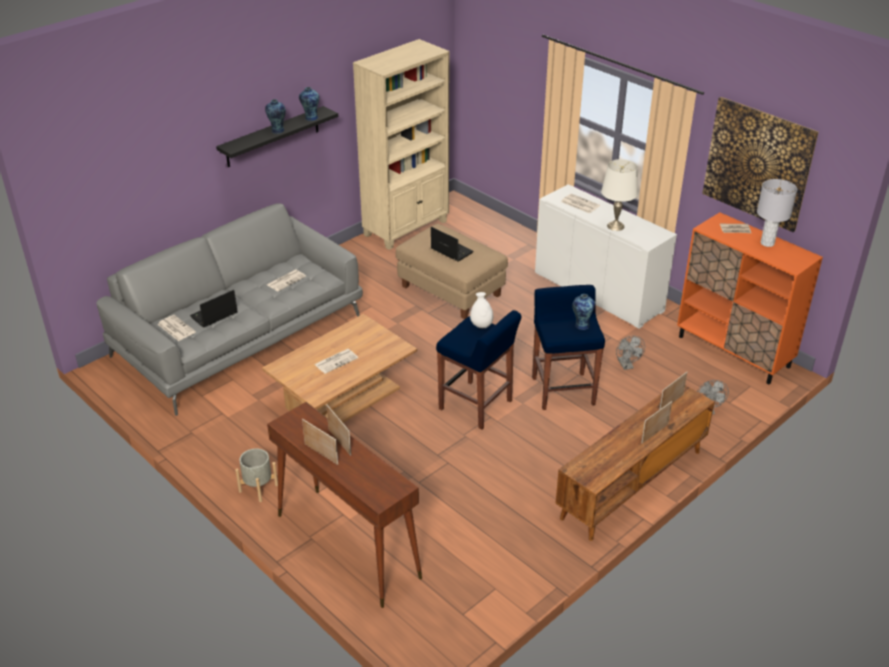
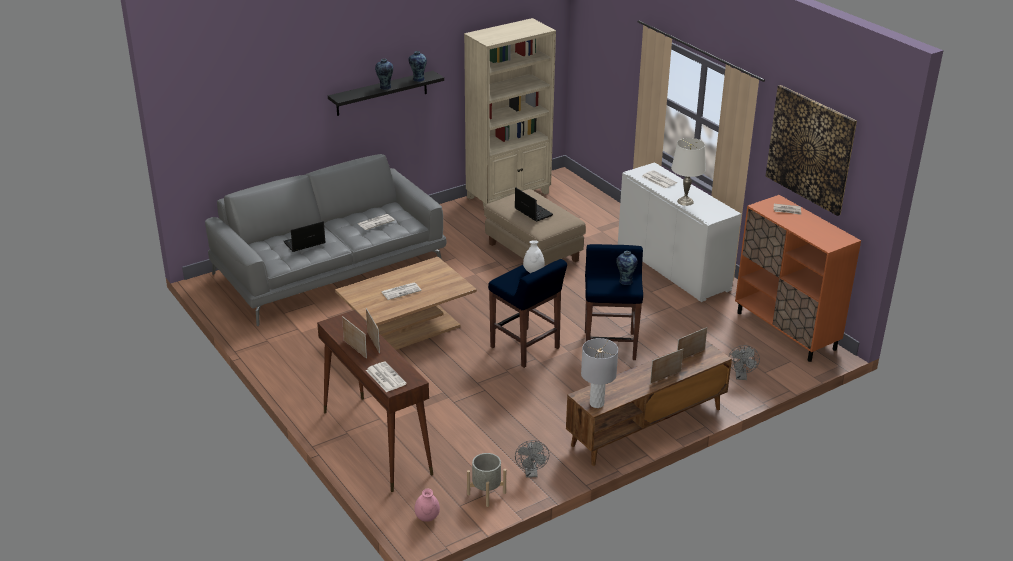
camera: 10 degrees right, 5 degrees down
newspaper [158,315,196,341] -> newspaper moved to [366,361,407,392]
grey planter [235,448,278,502] -> grey planter moved to [467,453,506,507]
grey fan [616,336,645,370] -> grey fan moved to [515,440,549,478]
grey table lamp [757,179,797,247] -> grey table lamp moved to [581,338,618,408]
none -> pink vase [415,489,440,522]

